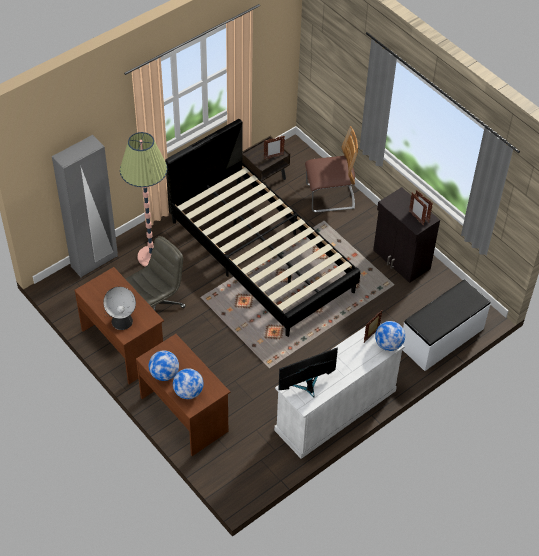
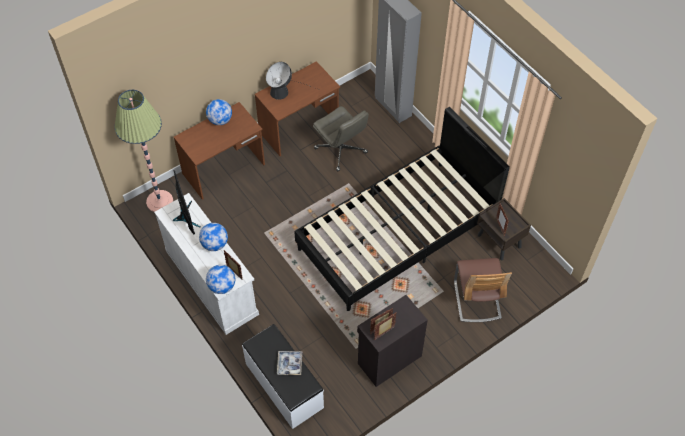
camera: 95 degrees right, 5 degrees up
floor lamp [120,132,167,267] -> floor lamp moved to [114,90,173,212]
globe [173,368,203,399] -> globe moved to [199,223,228,251]
none -> tray [277,351,302,375]

